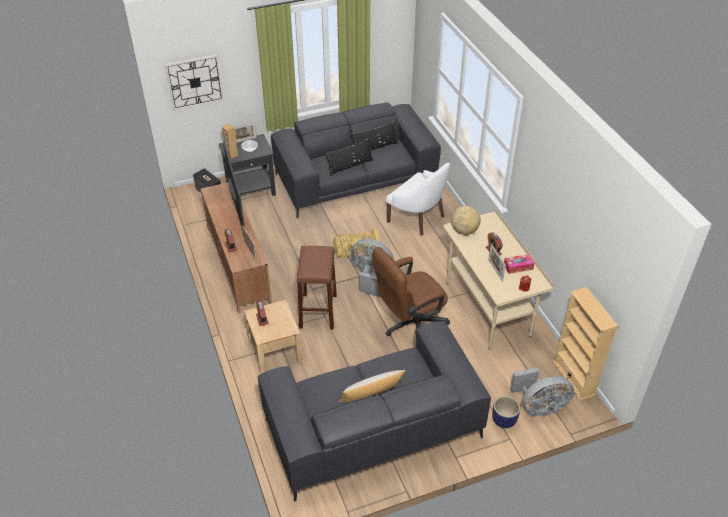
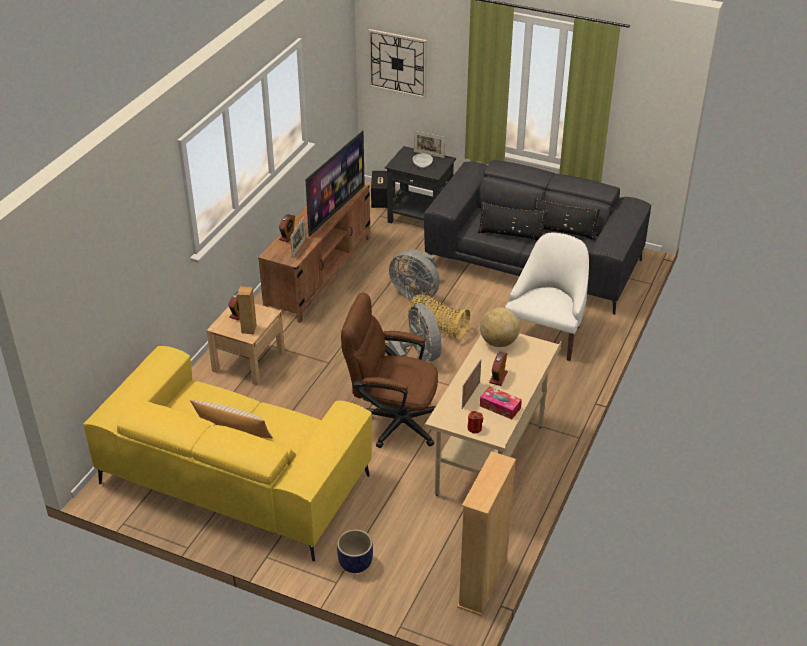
camera: 45 degrees right, 5 degrees down
brown speaker [222,124,238,159] -> brown speaker moved to [237,286,257,334]
grey sofa [258,321,491,502] -> yellow sofa [84,346,372,561]
brown stool [296,246,337,329] -> none
white armchair [386,163,450,236] -> white armchair turned 150 degrees counterclockwise [505,233,589,361]
grey fan [510,368,574,416] -> grey fan moved to [389,248,440,301]

